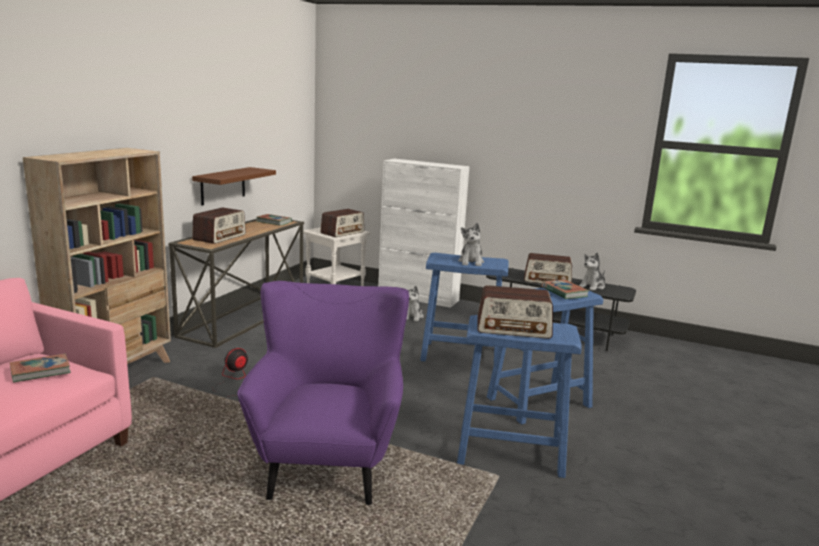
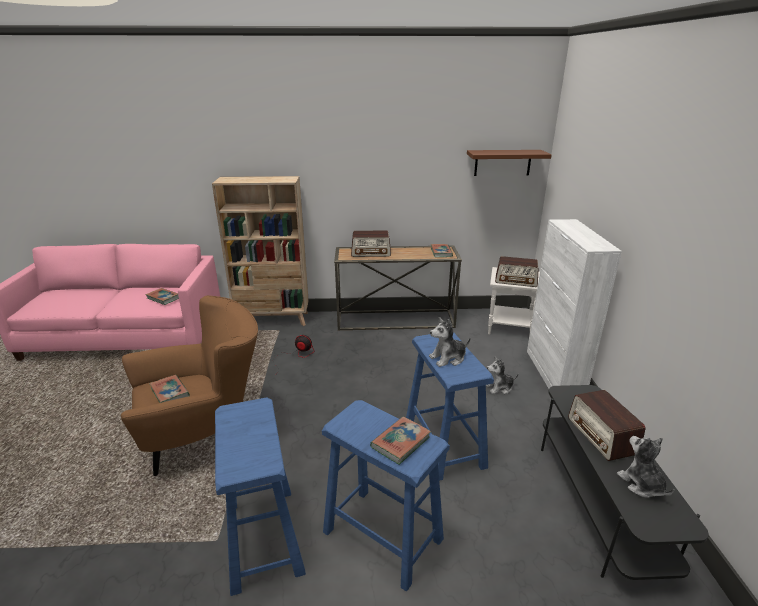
camera: 65 degrees right, 10 degrees up
brown shelf [192,167,276,206] -> brown shelf moved to [467,150,552,176]
purple armchair [237,281,409,505] -> brown armchair [121,295,258,476]
radio [477,285,553,339] -> none
plush toy [579,252,605,291] -> plush toy turned 45 degrees clockwise [617,436,674,498]
none -> book [150,375,190,403]

